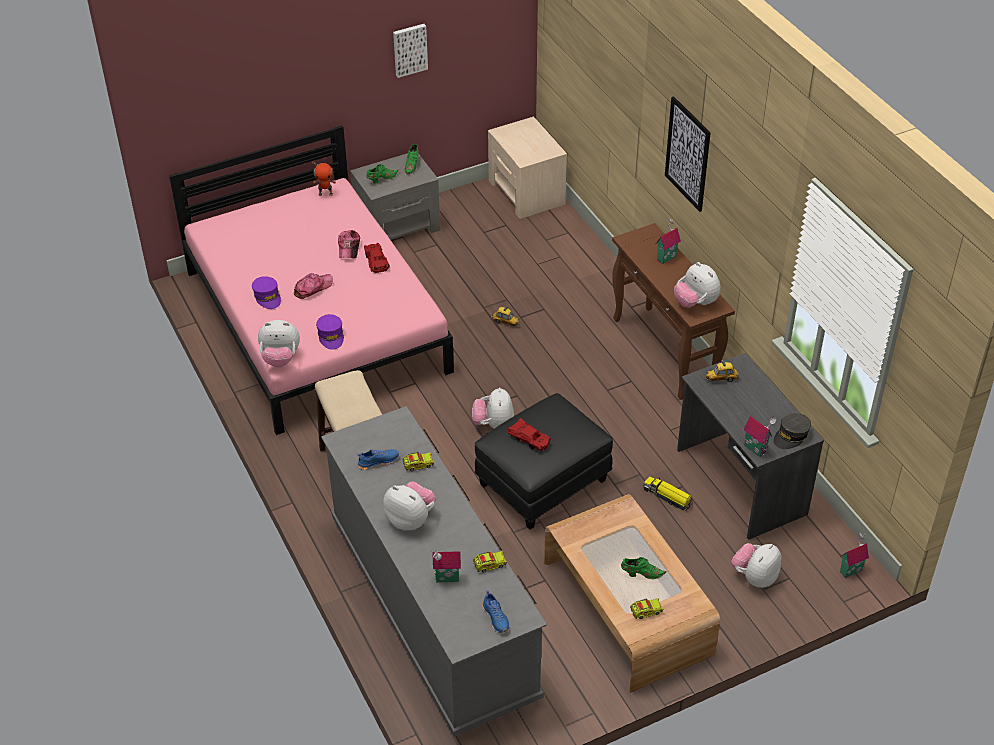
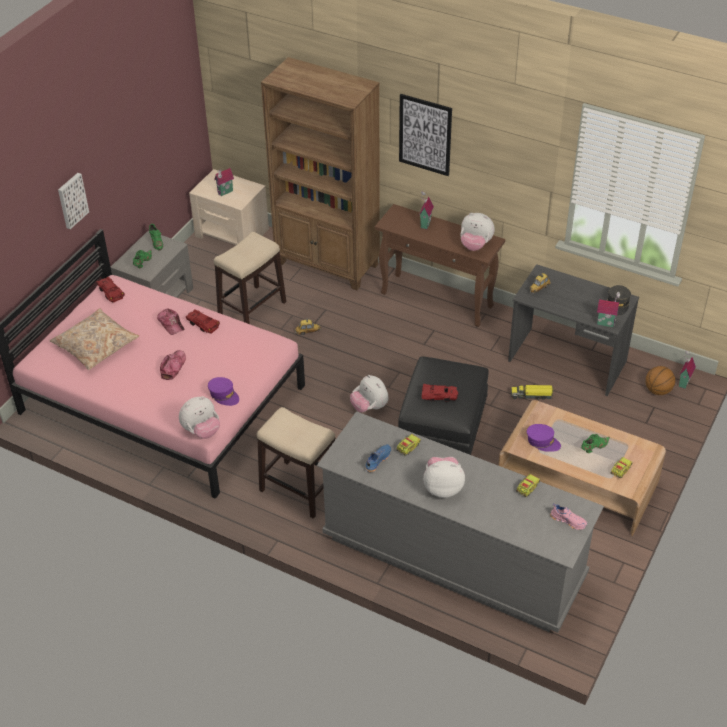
camera: 35 degrees left, 0 degrees up
purple cap [252,276,281,309] -> purple cap moved to [527,424,561,452]
toy robot [313,162,336,196] -> red toy car [96,277,125,303]
picture [393,24,428,78] -> picture moved to [58,173,89,229]
toy house [432,550,461,582] -> toy house moved to [214,168,234,196]
blue shoe [482,590,510,633] -> pink shoe [550,503,587,530]
plush toy [731,543,782,588] -> none
none -> beige pillow [50,308,139,370]
none -> stool [214,232,286,324]
none -> brown bookcase [261,57,380,290]
none -> basketball [645,366,675,395]

